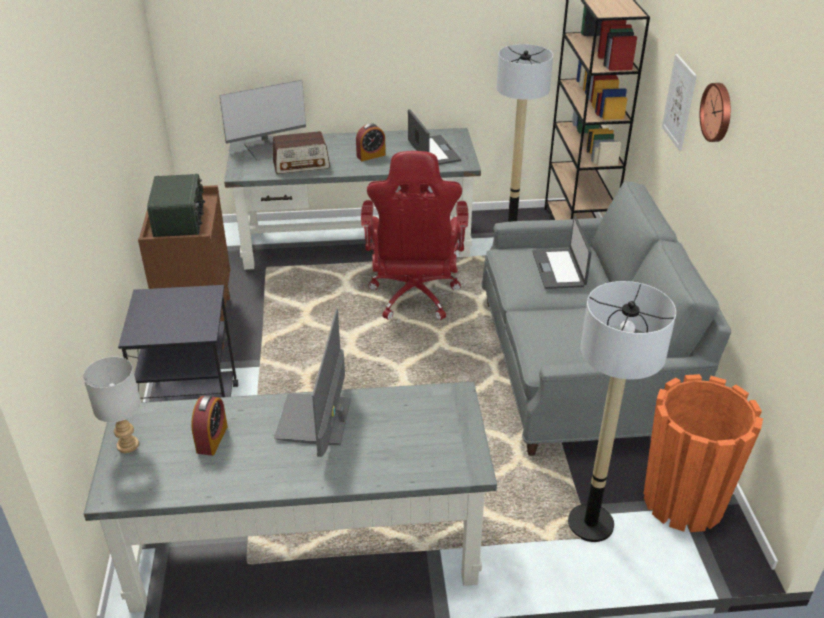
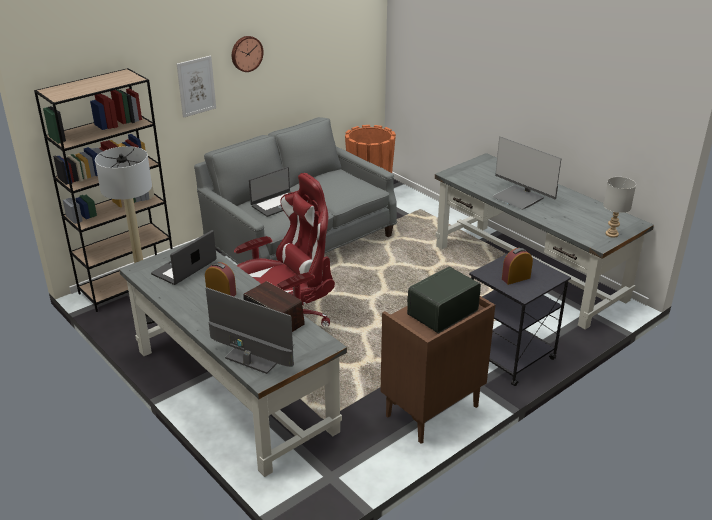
camera: 125 degrees left, 5 degrees down
alarm clock [191,396,228,456] -> alarm clock moved to [502,248,533,285]
monitor [274,308,351,457] -> monitor turned 75 degrees clockwise [492,137,562,209]
floor lamp [568,281,676,542] -> none

